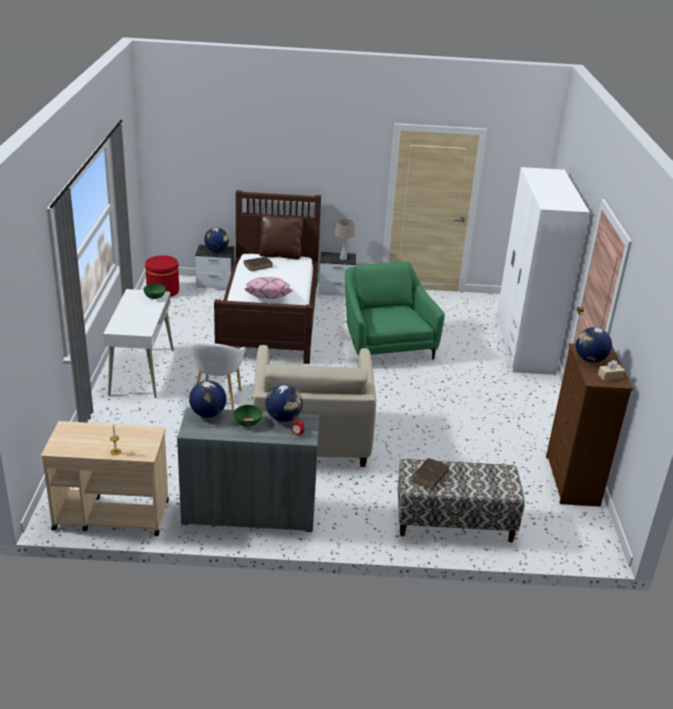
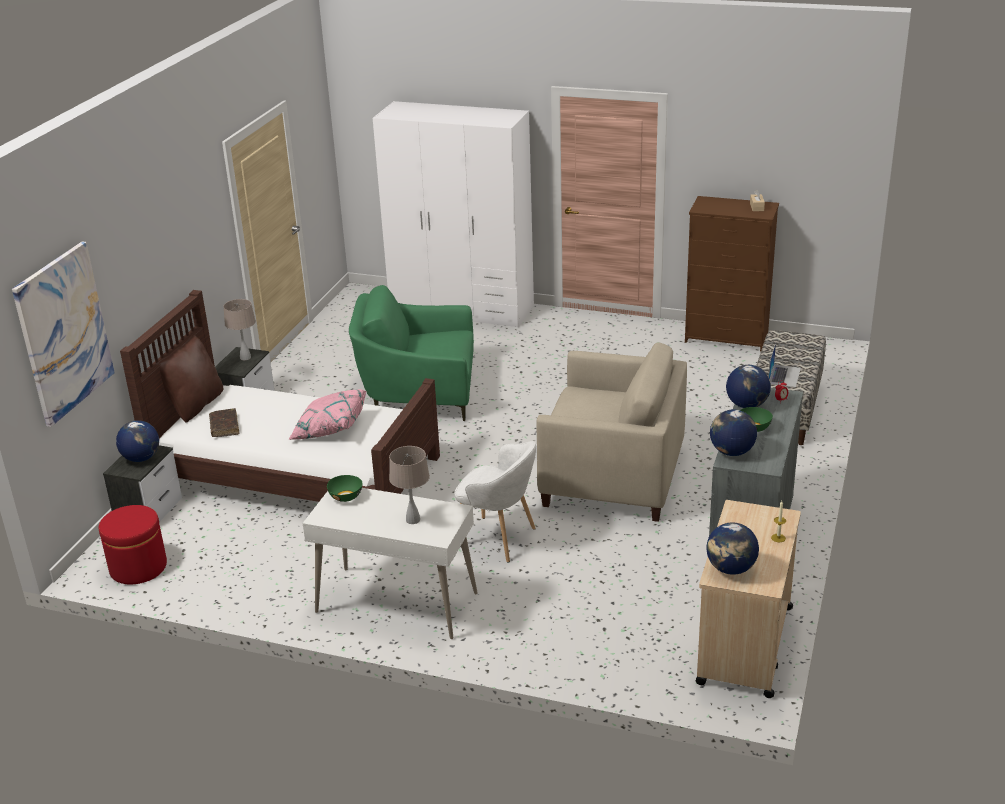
camera: 70 degrees left, 0 degrees up
brown book [412,458,449,489] -> laptop [769,343,801,387]
globe [575,327,612,362] -> globe moved to [706,522,759,575]
none -> picture [12,241,115,427]
none -> beige table lamp [389,446,430,524]

